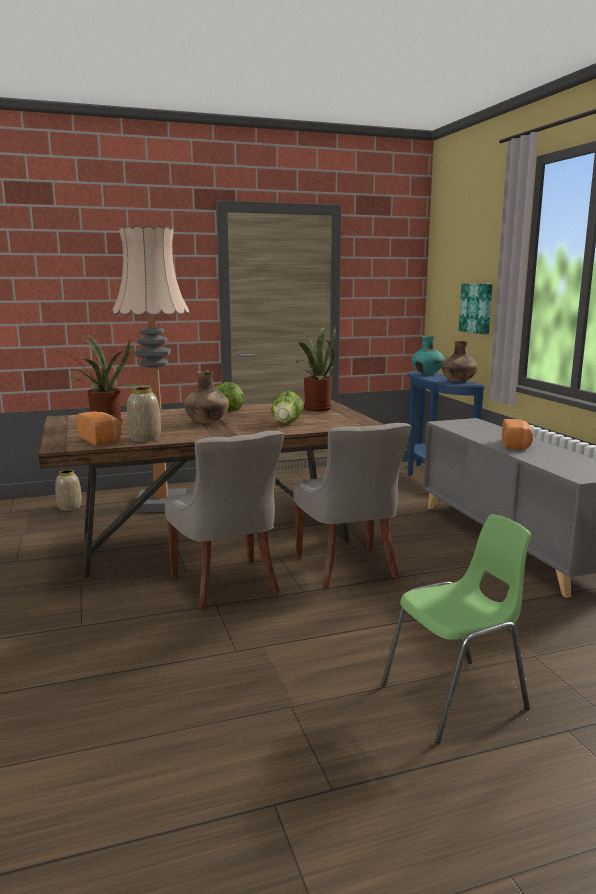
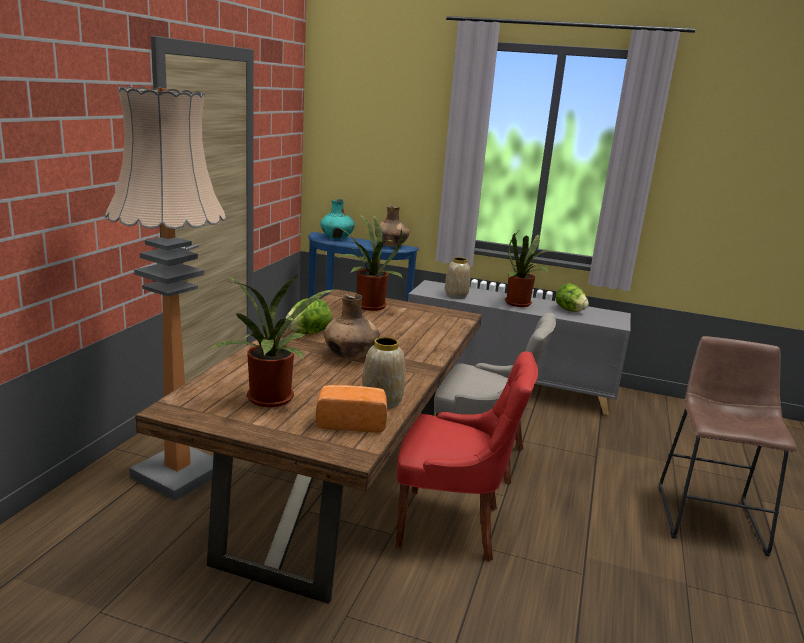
camera: 55 degrees left, 5 degrees up
vase [55,470,82,511] -> vase moved to [445,257,471,299]
grey chair [165,431,285,611] -> red chair [396,352,538,562]
lettuce [271,391,304,424] -> lettuce moved to [556,283,589,312]
green chair [381,514,531,743] -> brown stool [659,336,797,556]
picture [459,284,493,334] -> none
bread [502,419,533,450] -> potted plant [505,231,554,307]

